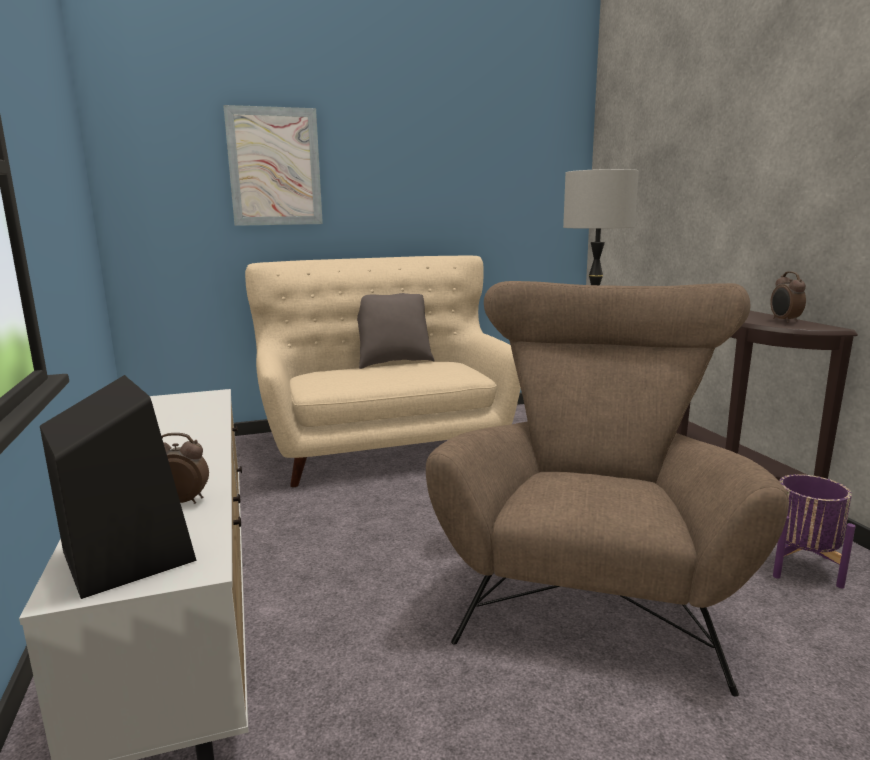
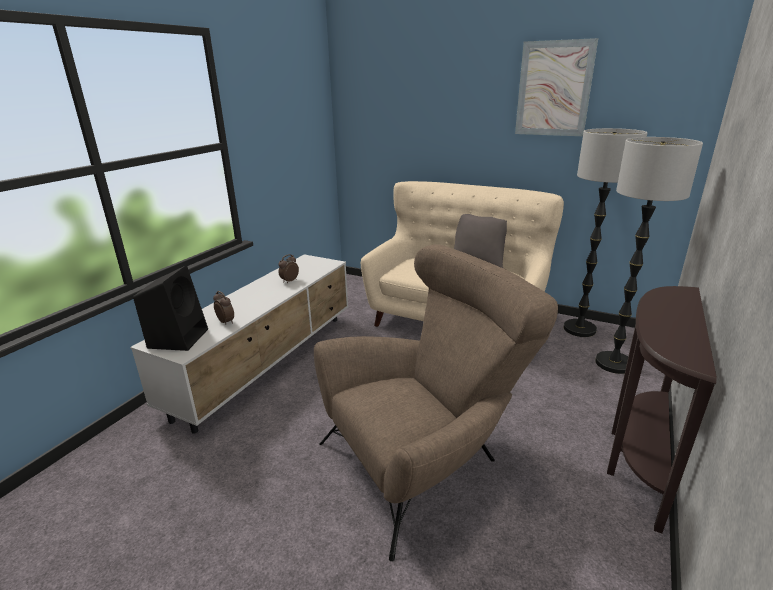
camera: 45 degrees right, 10 degrees up
picture [223,105,323,226] -> picture moved to [515,38,598,136]
alarm clock [770,271,806,323] -> alarm clock moved to [278,254,299,283]
purple planter [773,474,856,588] -> none
none -> floor lamp [564,128,647,337]

